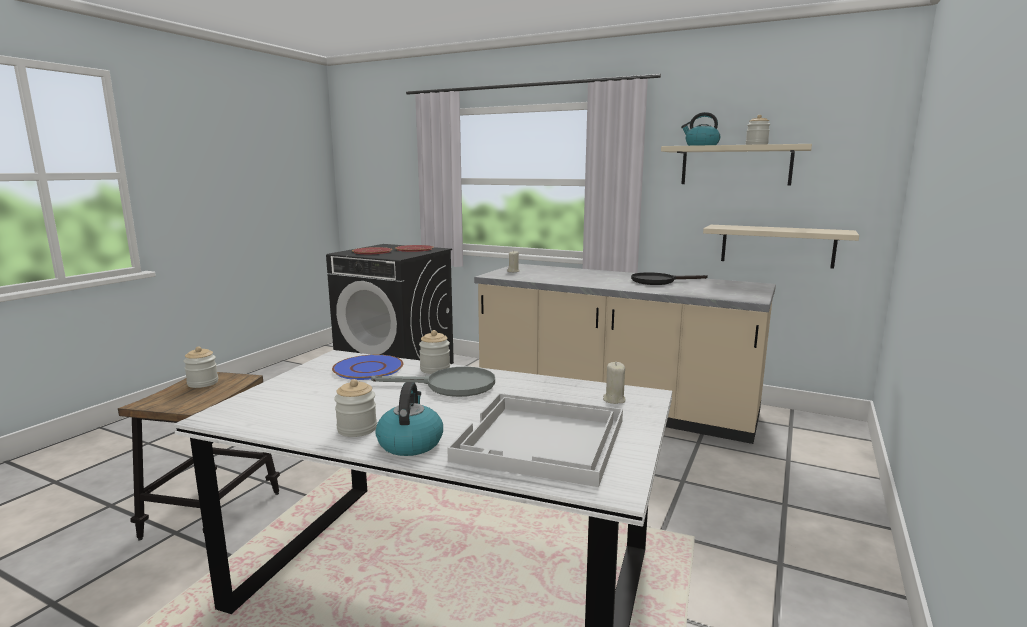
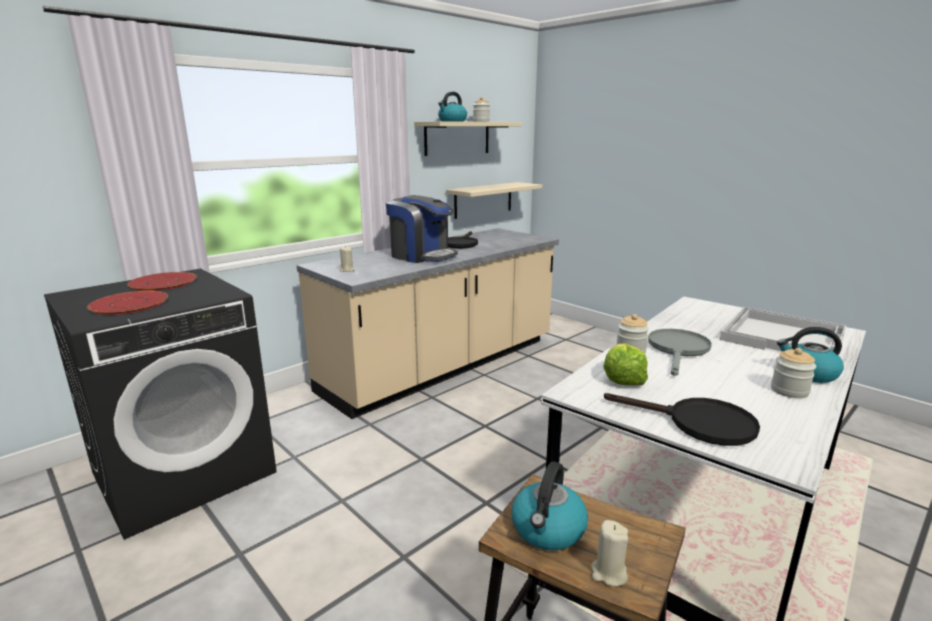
camera: 70 degrees left, 5 degrees up
jar [184,346,218,388] -> kettle [511,461,588,550]
blue plate [332,355,404,380] -> lettuce [603,343,648,386]
beige candle [603,362,626,404] -> beige candle moved to [591,520,628,586]
none -> coffee machine [386,195,458,263]
none -> black frying pan [604,393,760,446]

